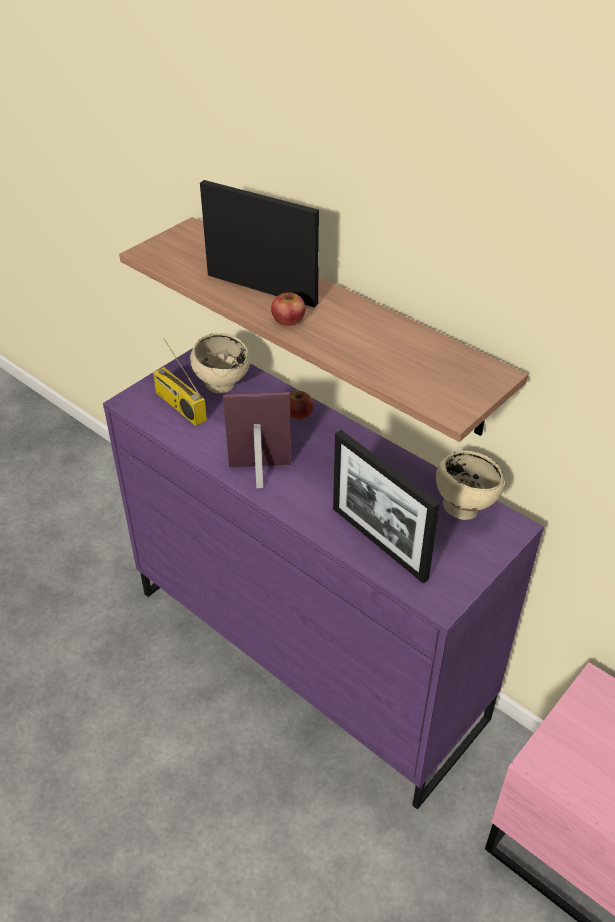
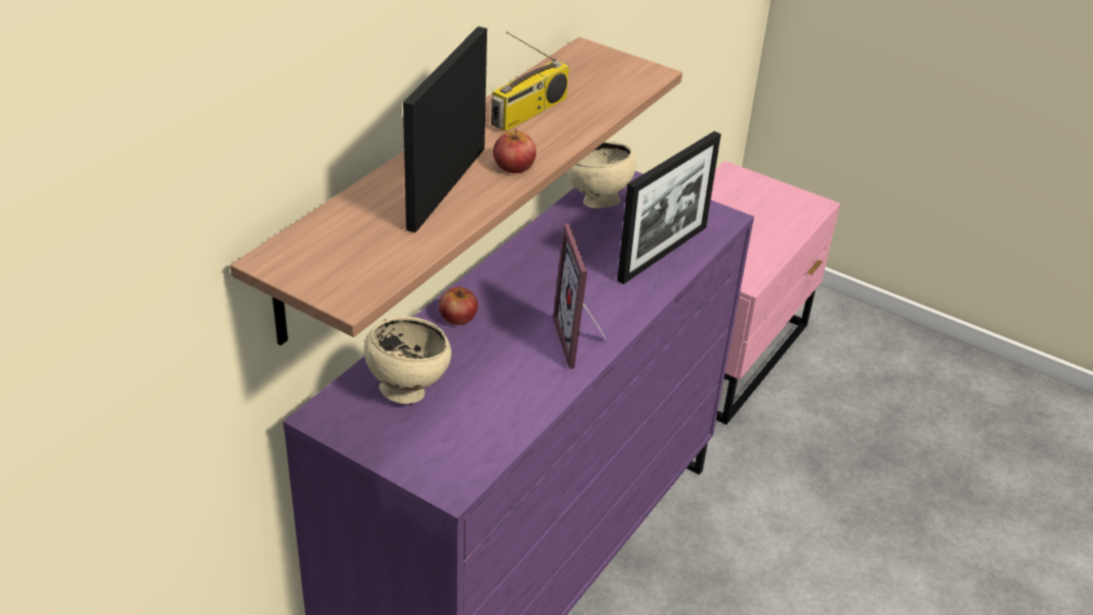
camera: 100 degrees left, 5 degrees down
radio [153,338,207,426] -> radio moved to [491,32,569,132]

